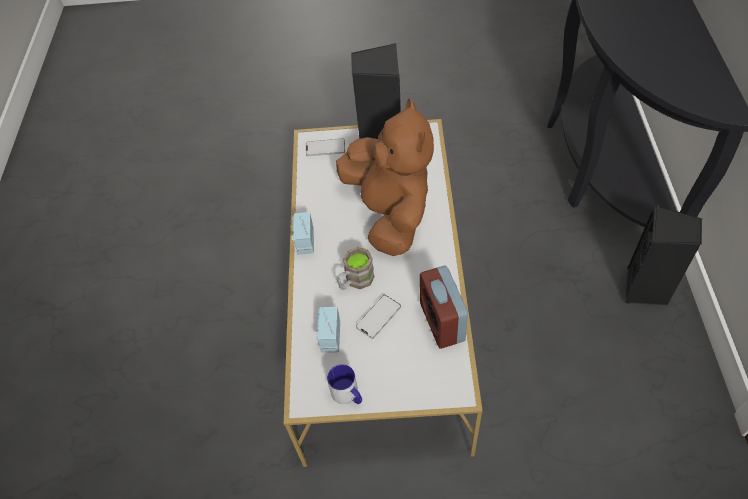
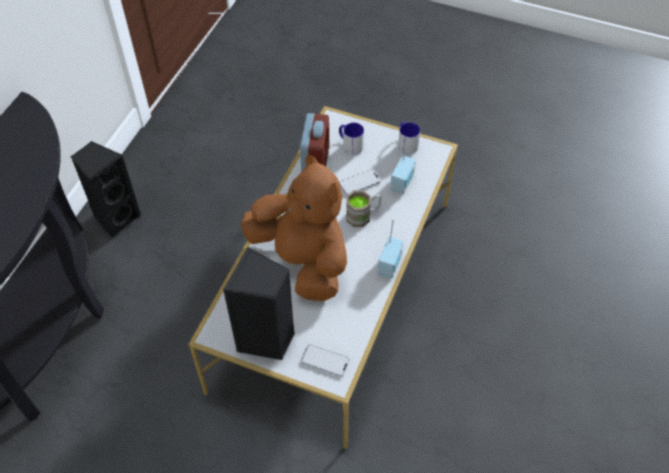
camera: 160 degrees left, 0 degrees up
brown plush toy [336,99,434,256] -> brown plush toy turned 135 degrees clockwise [241,154,347,301]
none -> mug [339,123,364,155]

